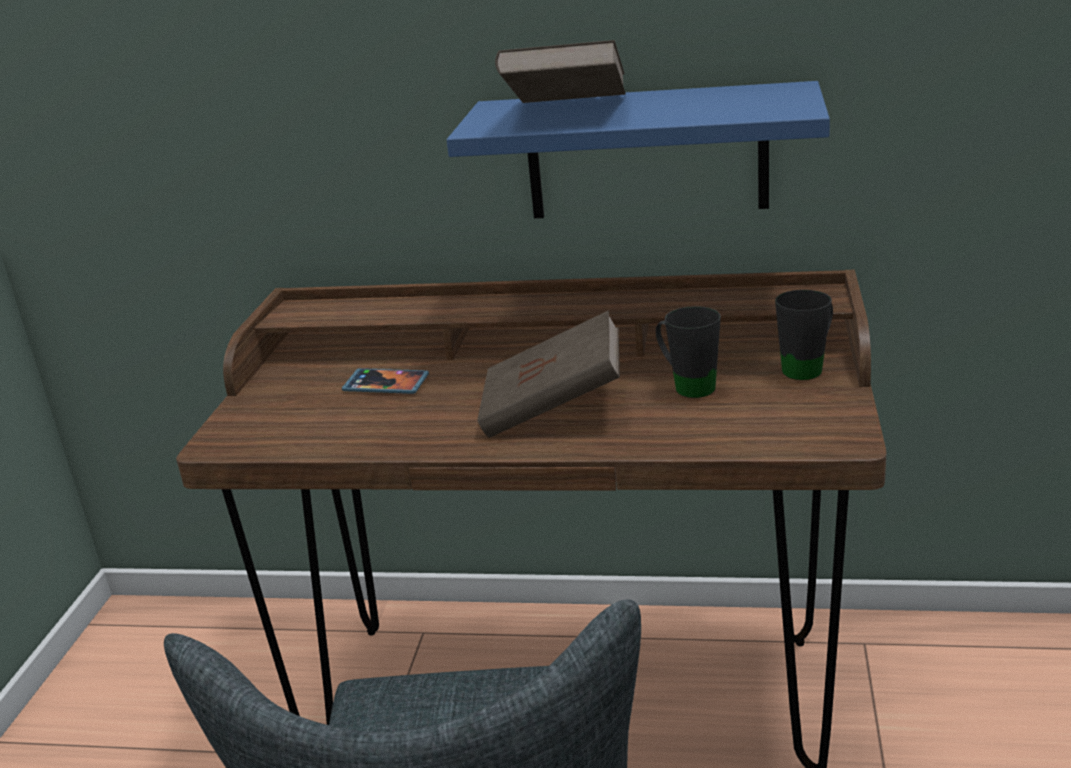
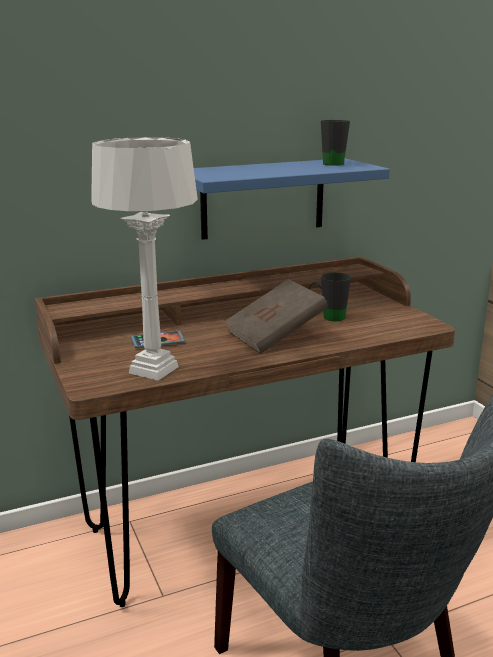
camera: 35 degrees left, 5 degrees down
brown book [495,40,626,103] -> none
black mug [775,290,833,380] -> black mug moved to [321,120,350,166]
none -> grey table lamp [91,137,198,381]

